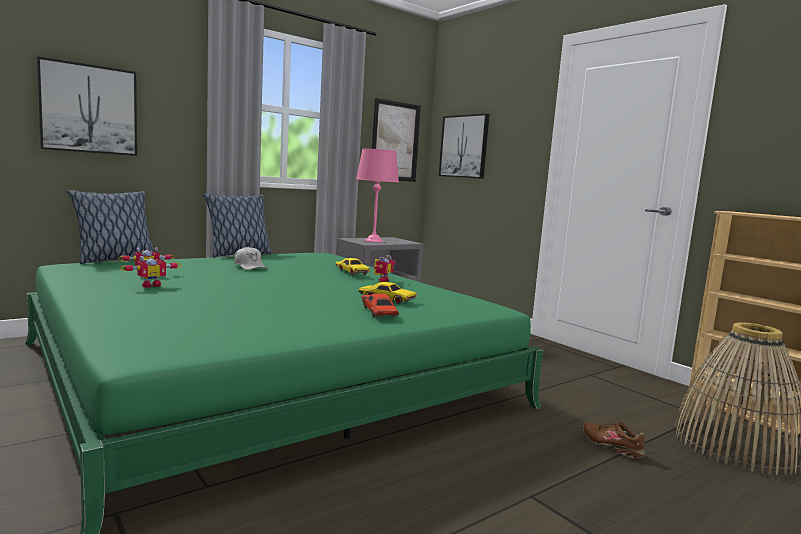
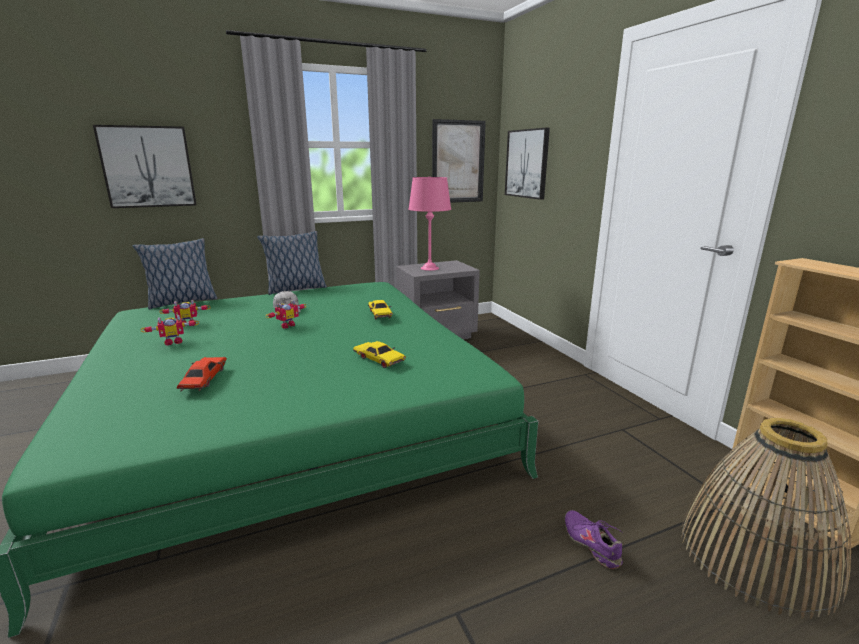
camera: 15 degrees right, 10 degrees up
red toy car [361,293,399,318] -> red toy car moved to [177,357,227,391]
toy robot [374,255,395,282] -> toy robot moved to [266,300,306,329]
brown shoe [583,422,645,459] -> purple shoe [565,510,623,569]

